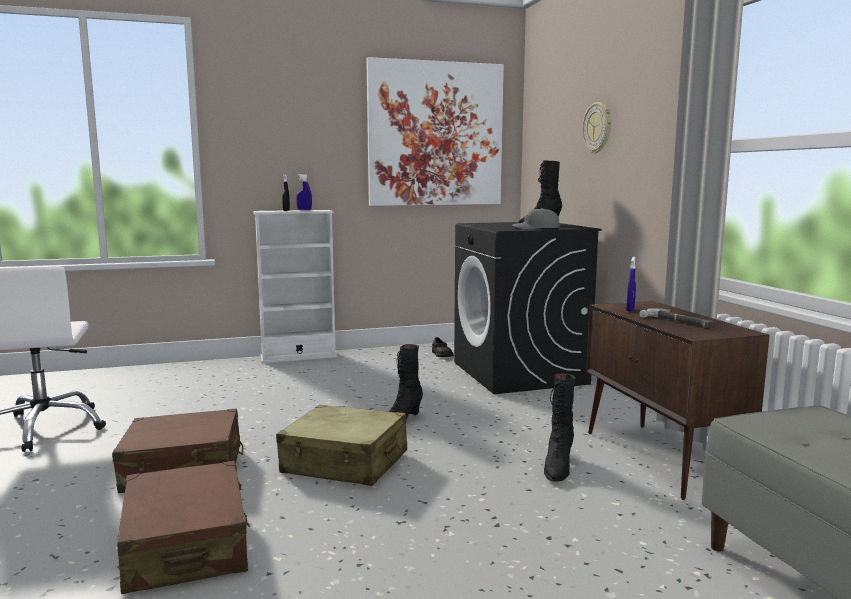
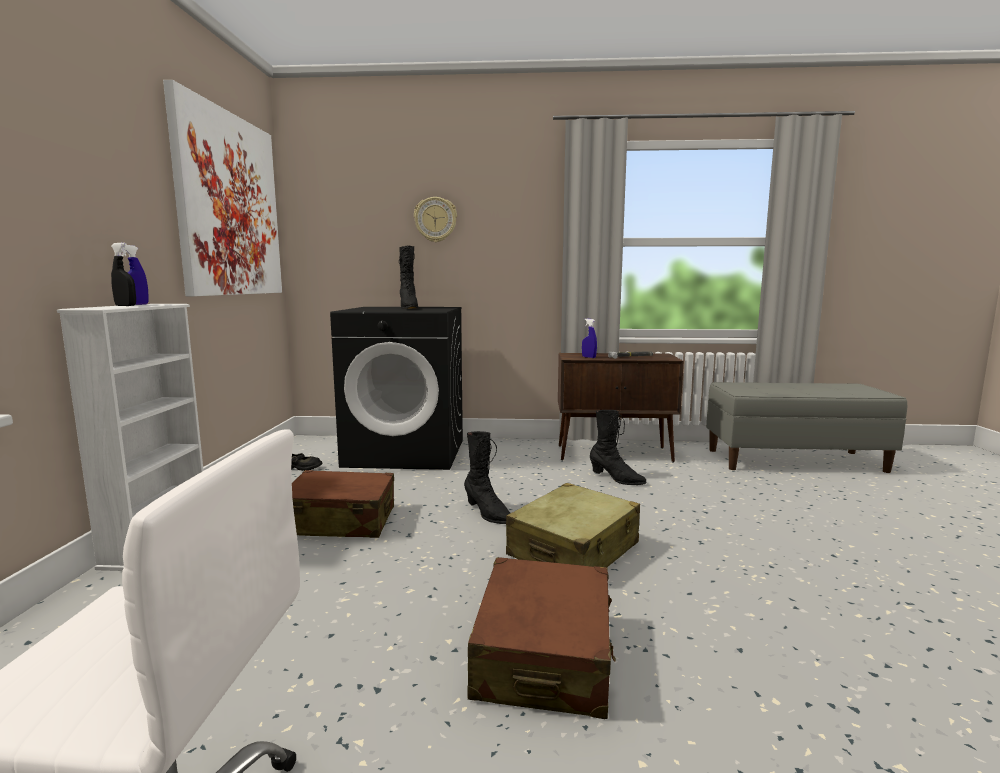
camera: 70 degrees left, 0 degrees up
brown suitcase [117,461,250,594] -> brown suitcase moved to [292,470,394,538]
grey cap [512,208,560,230] -> none

